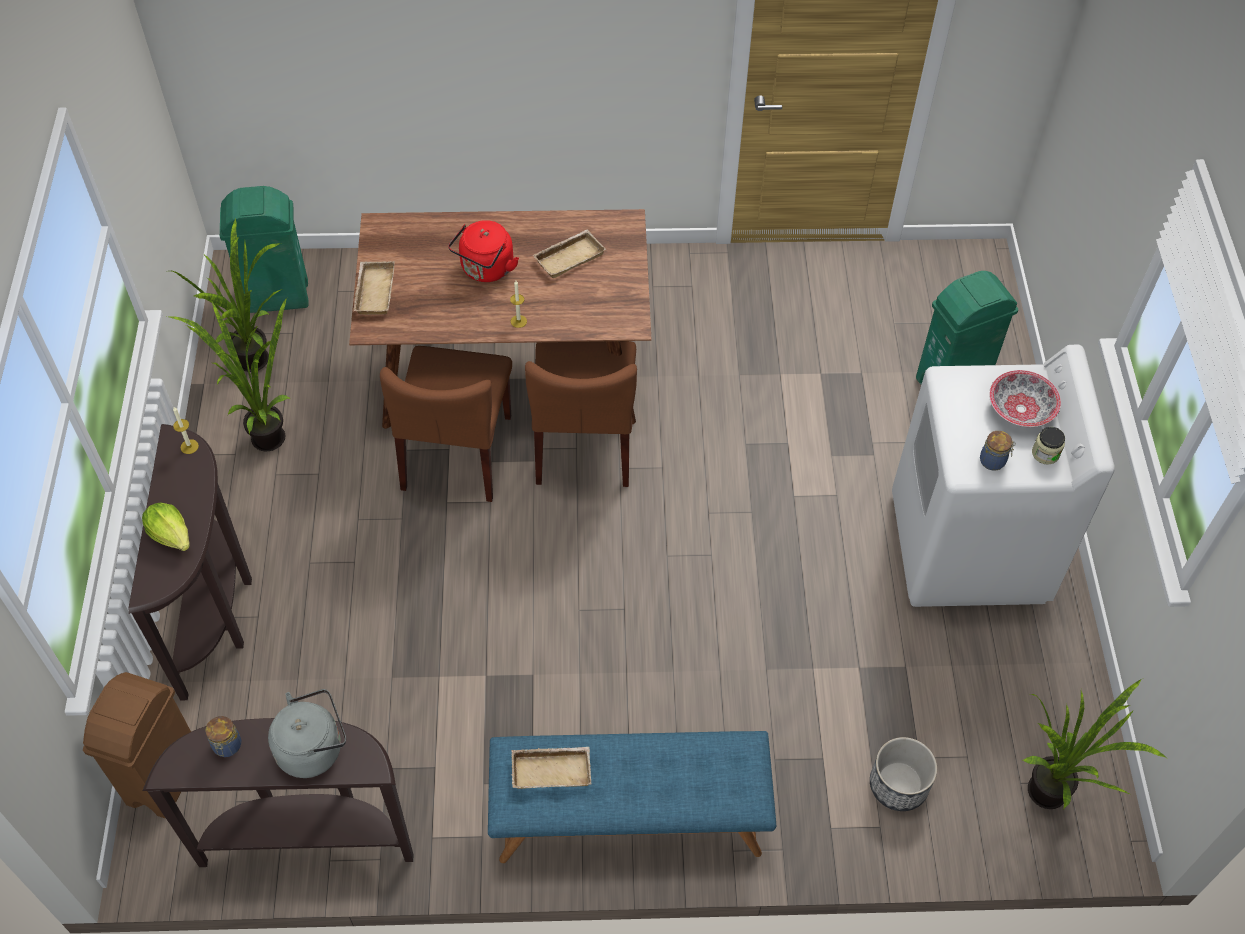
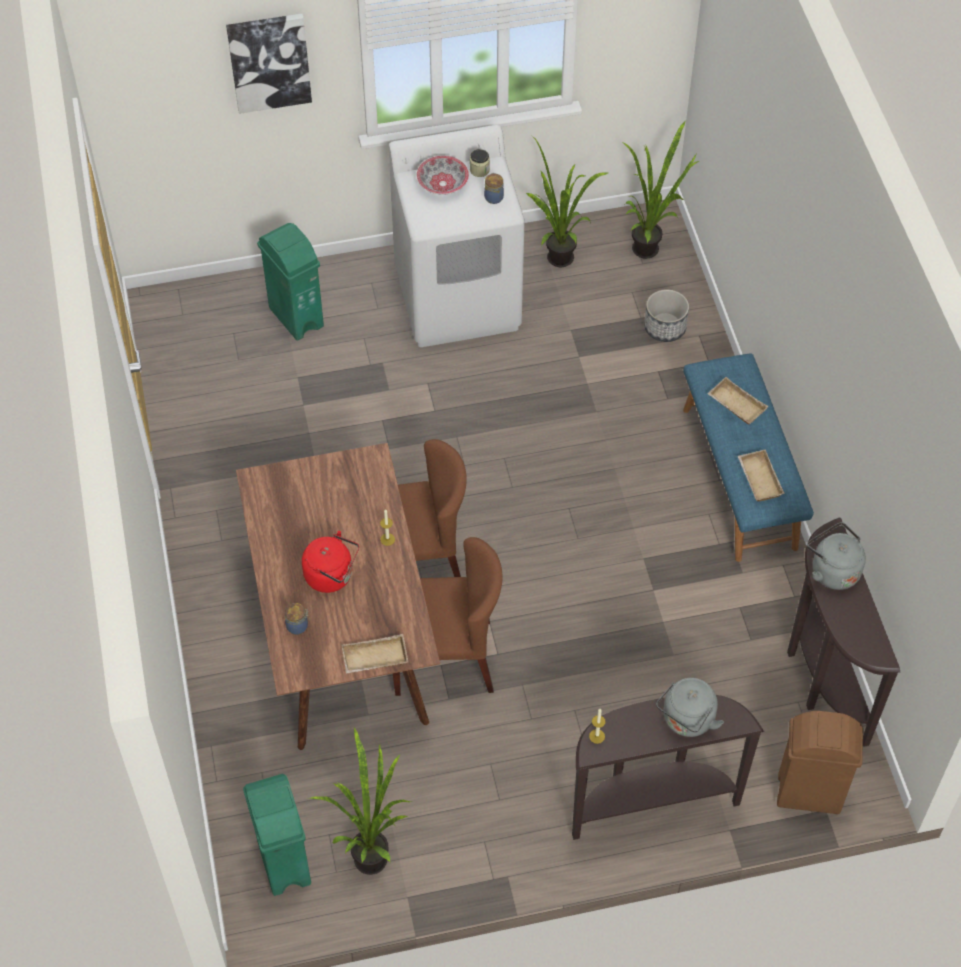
camera: 100 degrees left, 0 degrees up
lettuce [142,502,190,551] -> grey kettle [656,678,724,737]
potted plant [169,298,290,451] -> potted plant moved to [526,136,608,267]
jar [205,716,241,757] -> jar moved to [285,603,310,635]
beige tray [533,229,606,278] -> beige tray moved to [707,377,768,424]
none -> picture [226,14,312,114]

